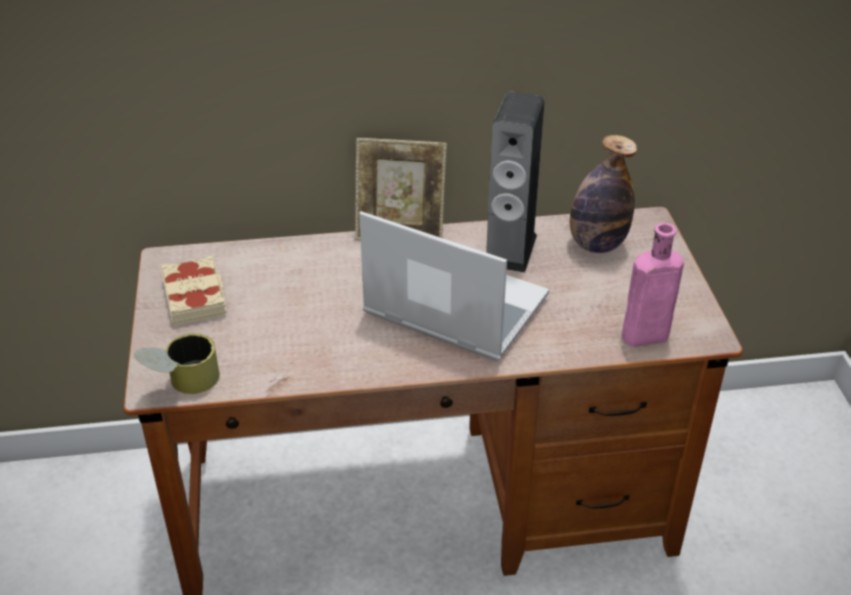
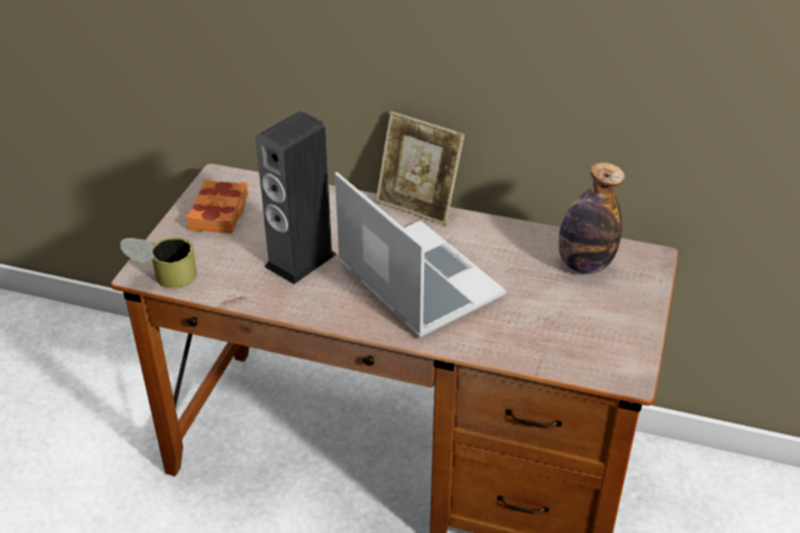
camera: 25 degrees right, 0 degrees up
beige book [161,256,227,326] -> orange book [186,179,248,234]
speaker [486,92,545,273] -> speaker moved to [256,111,337,284]
pink bottle [622,223,684,347] -> none

